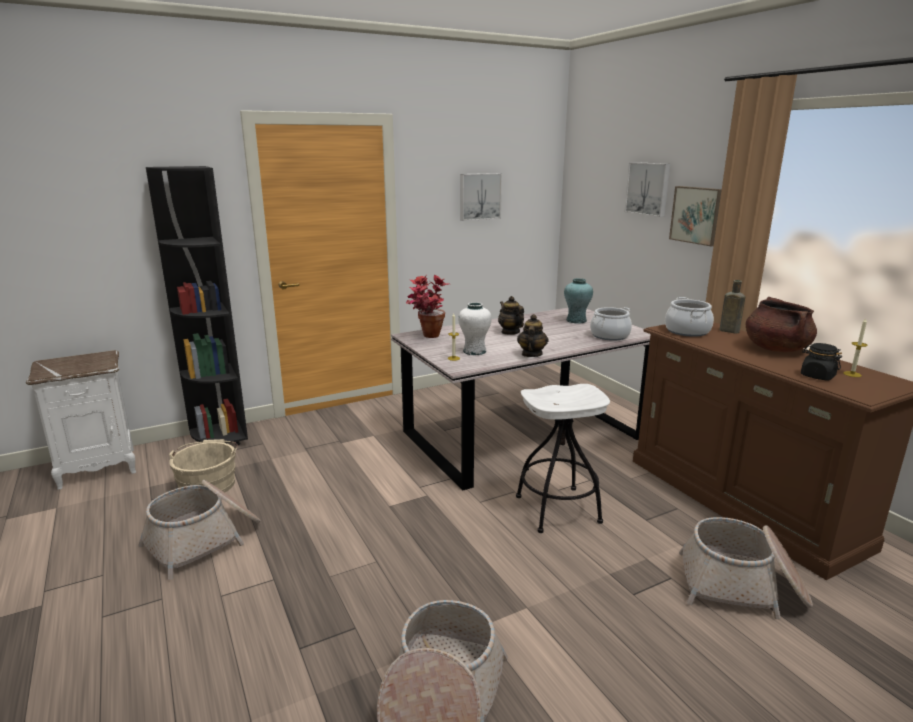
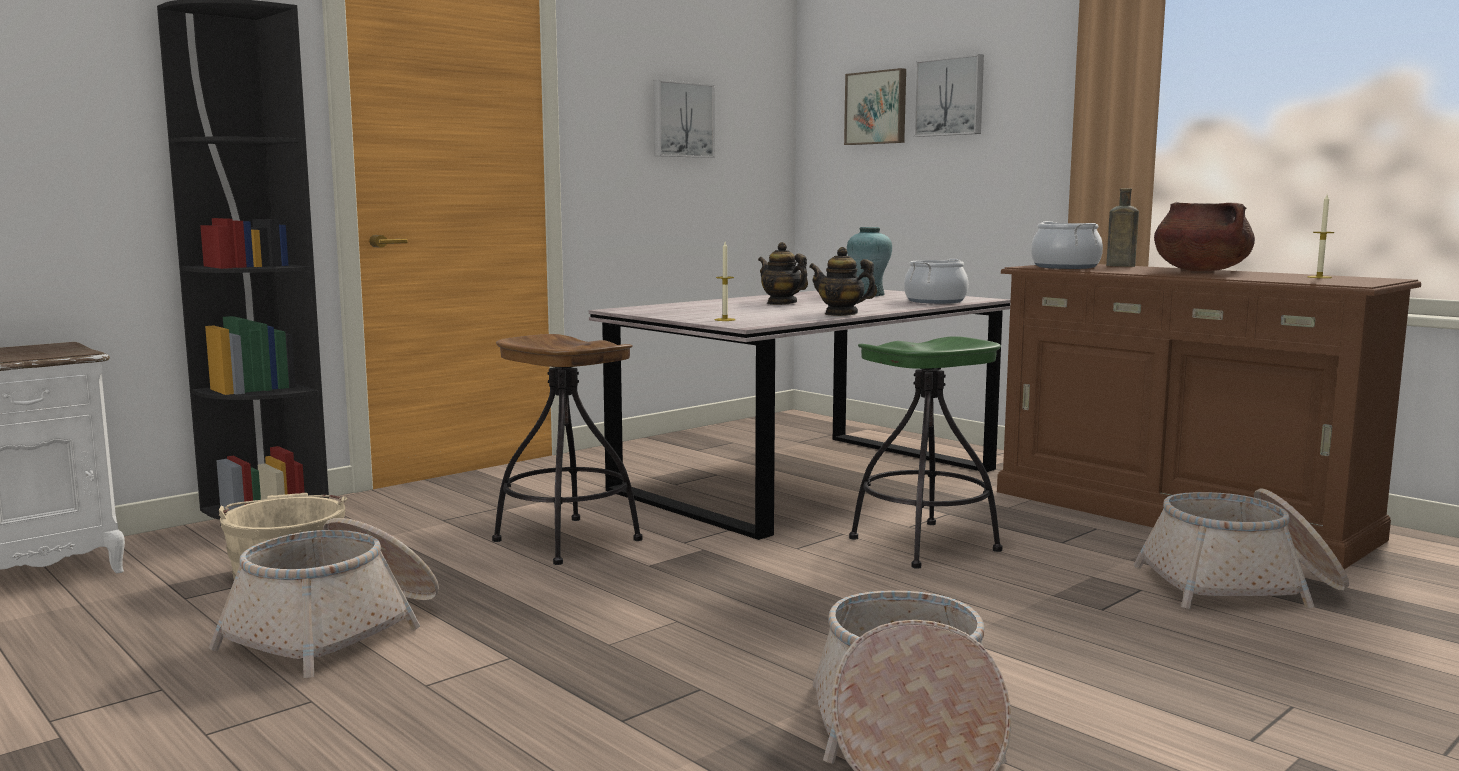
camera: 15 degrees left, 10 degrees down
potted plant [406,275,449,338] -> none
white vase [458,302,492,355] -> none
white stool [516,384,610,533] -> green stool [849,336,1002,569]
teapot [517,314,549,357] -> teapot turned 60 degrees counterclockwise [809,247,877,316]
picture [669,186,722,246] -> picture moved to [844,68,906,145]
black jar [801,343,842,380] -> none
none -> brown stool [492,334,643,565]

